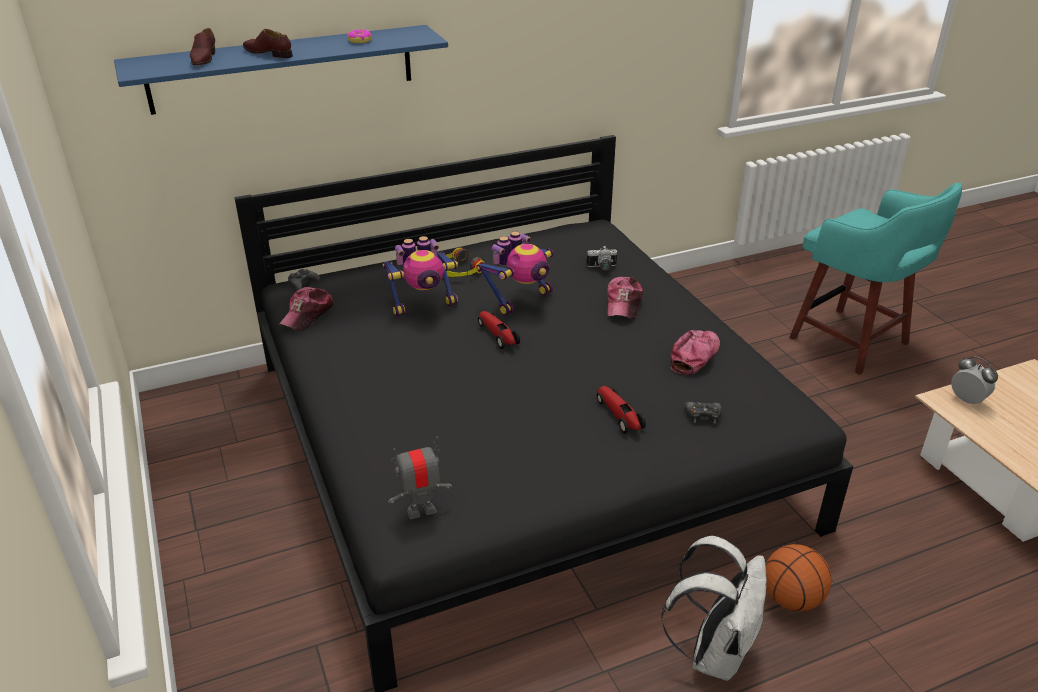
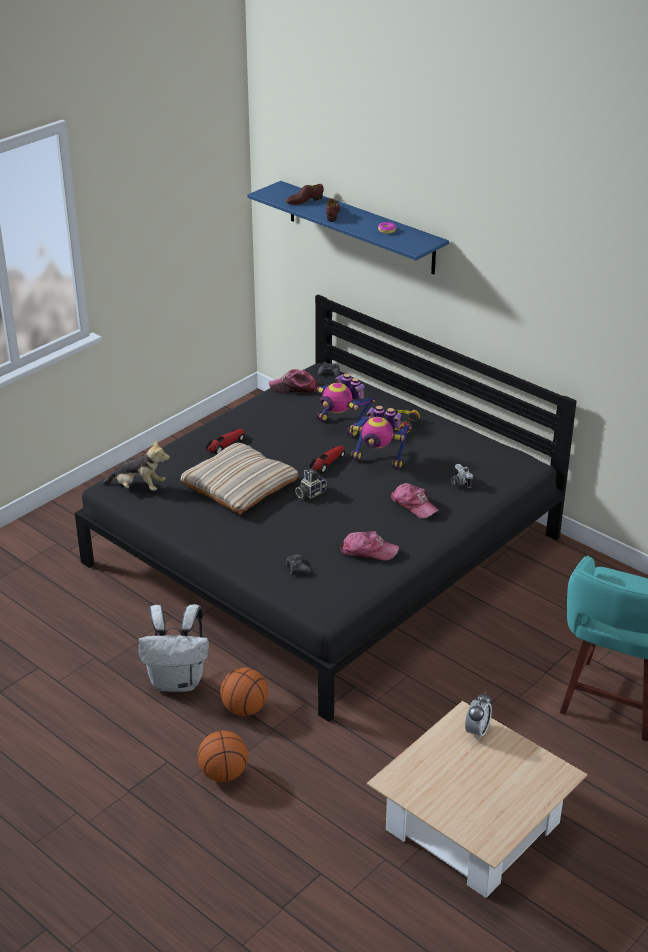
camera: 65 degrees right, 0 degrees up
toy robot [388,436,452,519] -> plush toy [102,440,170,491]
toy car [596,386,646,434] -> toy car moved to [206,429,245,455]
cap [607,277,643,319] -> cap turned 120 degrees counterclockwise [391,483,439,519]
none -> beige pillow [180,443,299,515]
none -> basketball [198,730,248,782]
none -> camera [295,468,326,499]

